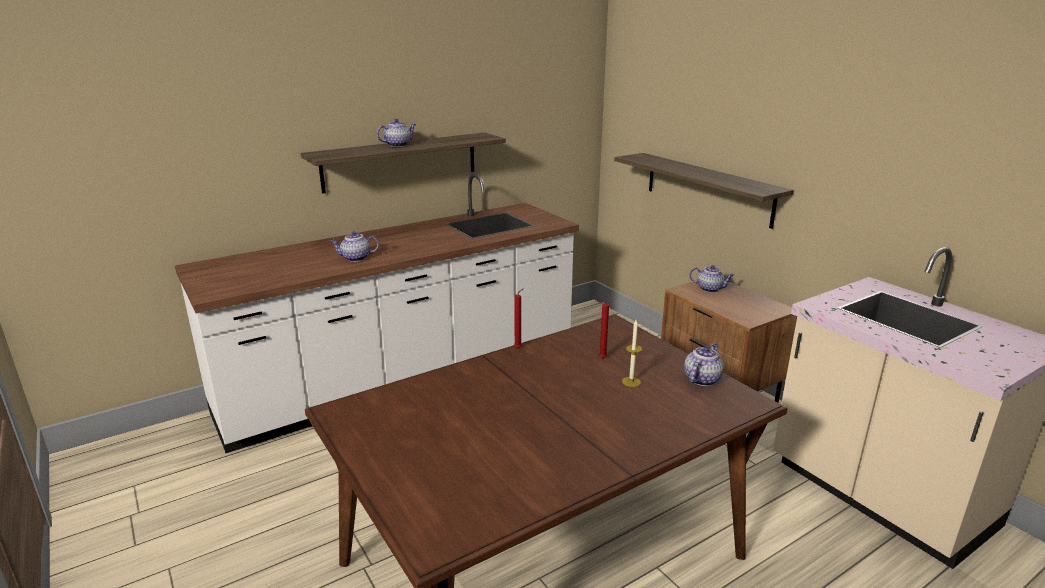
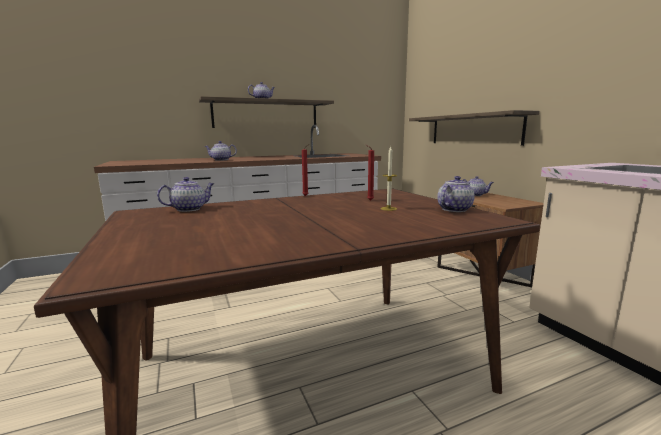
camera: 10 degrees right, 10 degrees down
none -> teapot [157,177,214,212]

